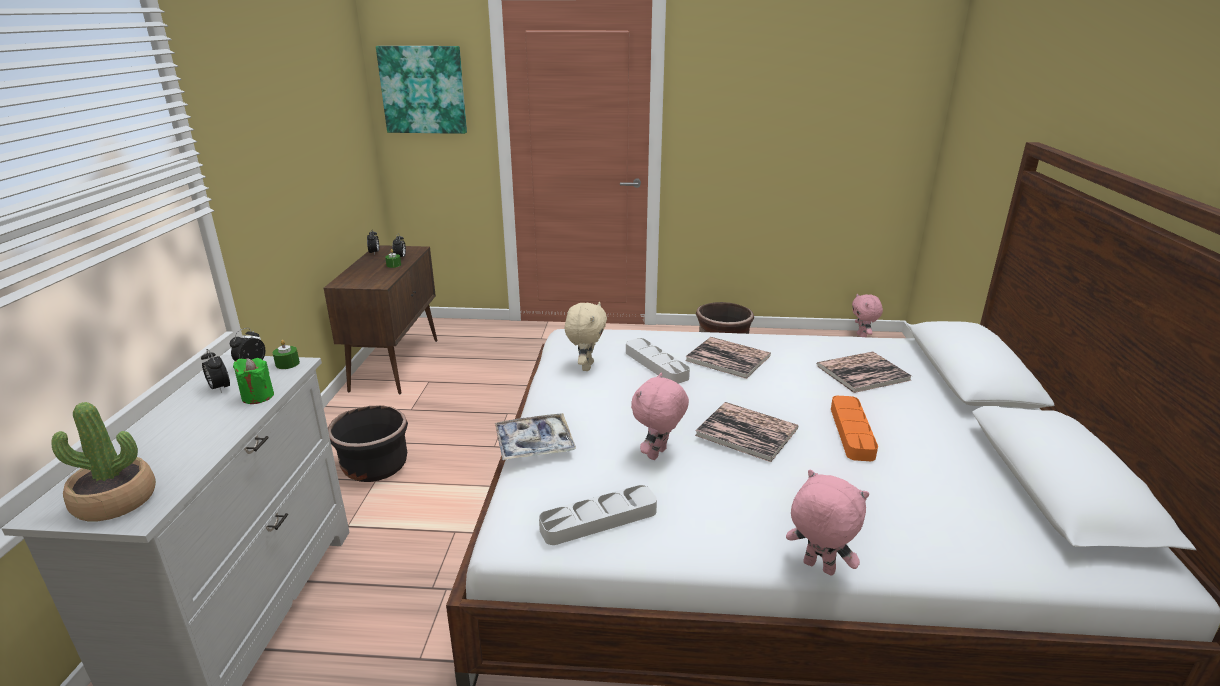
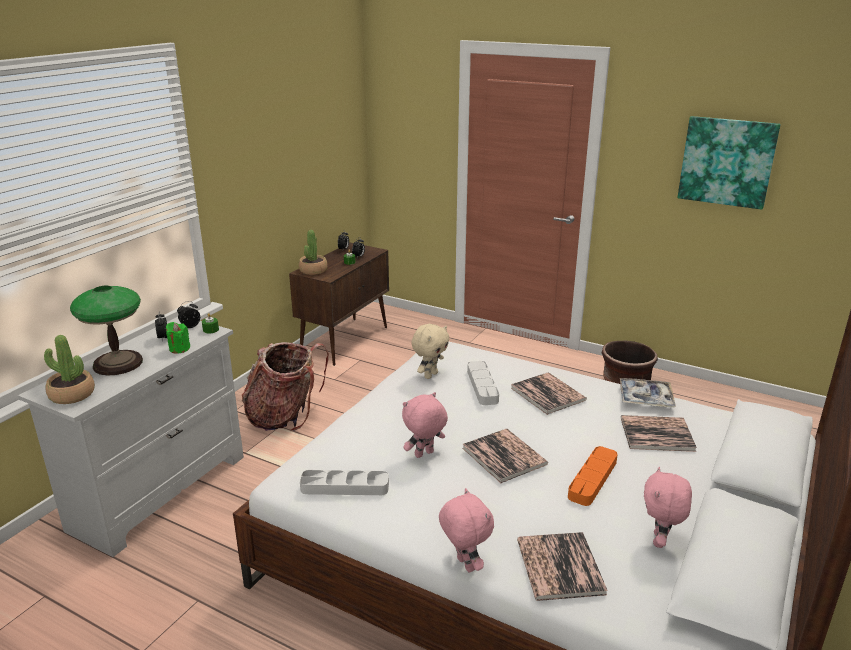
camera: 25 degrees right, 0 degrees up
black planter [328,405,408,482] -> backpack [242,342,329,431]
picture [376,46,467,134] -> picture moved to [678,116,781,210]
tray [495,413,576,460] -> tray moved to [620,378,676,408]
pink plush toy [852,294,883,337] -> pink plush toy moved to [644,467,692,548]
none -> table lamp [70,286,143,376]
none -> potted plant [299,230,327,275]
none -> book [517,532,608,601]

